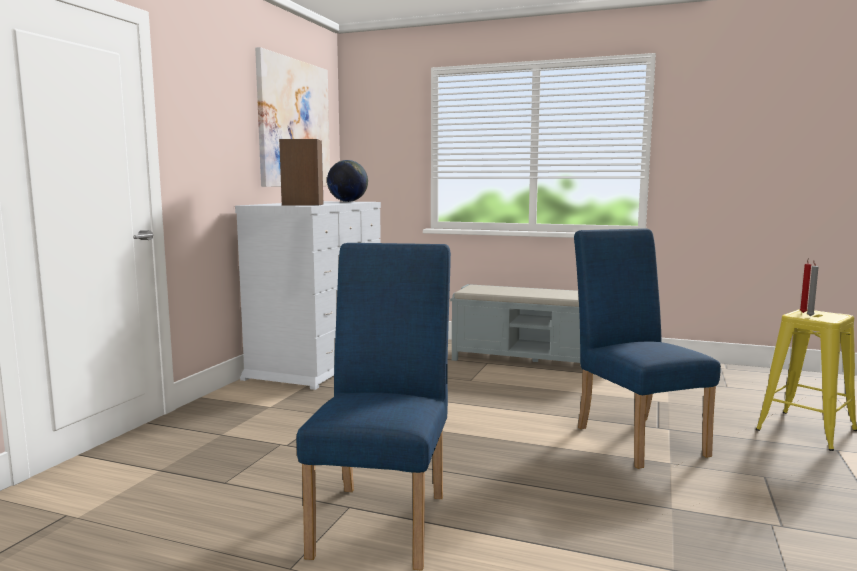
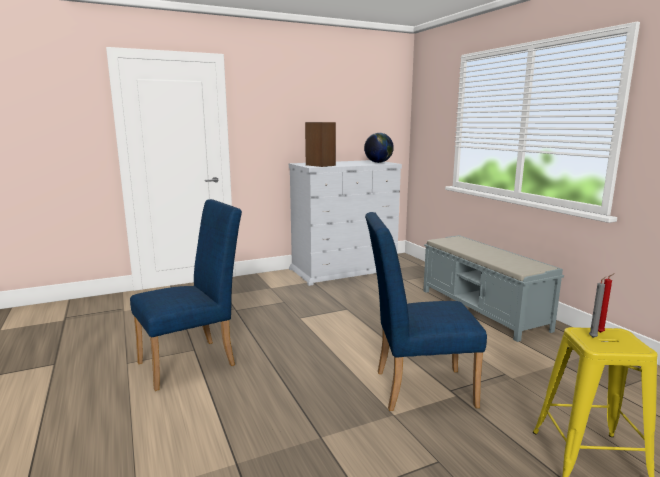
camera: 45 degrees right, 5 degrees up
picture [255,47,330,187] -> none
blue chair [574,228,721,469] -> blue chair turned 120 degrees counterclockwise [365,212,487,411]

